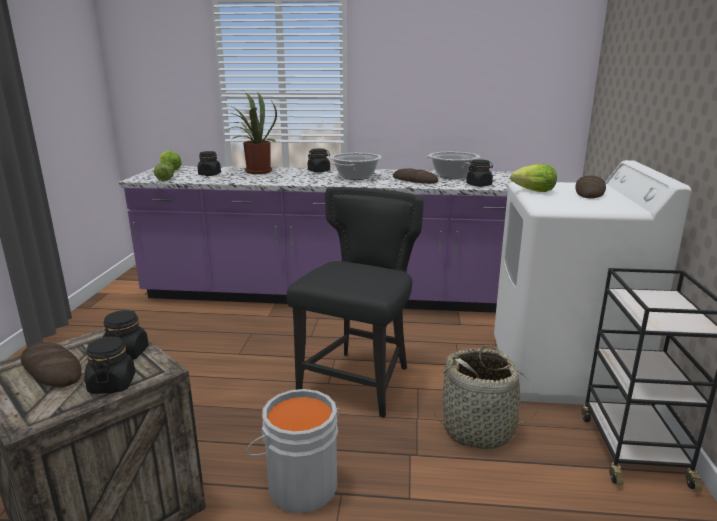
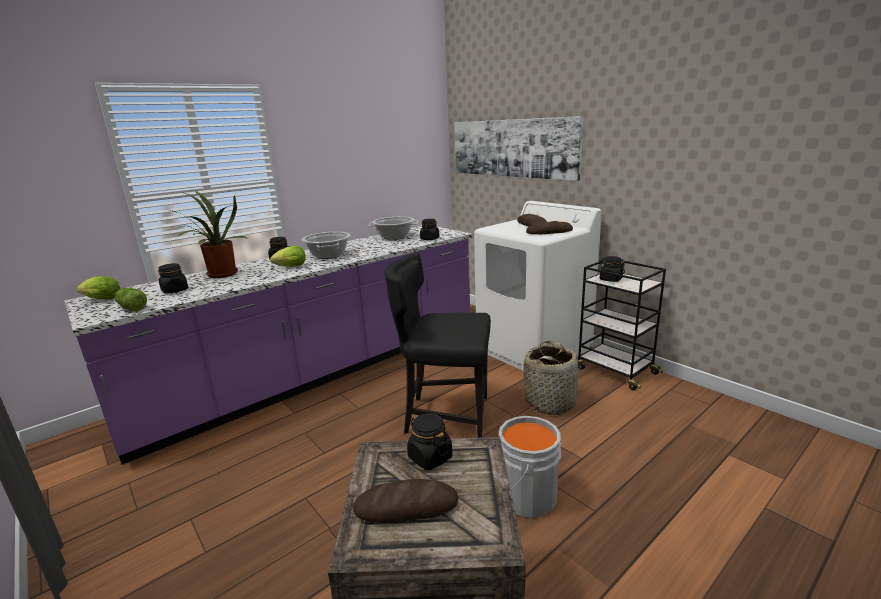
camera: 45 degrees left, 0 degrees up
black jar [84,337,135,394] -> black jar moved to [599,256,625,282]
black chair [286,187,424,418] -> black chair turned 60 degrees counterclockwise [384,254,491,438]
bread [393,168,438,184] -> bread moved to [526,221,573,234]
lettuce [510,164,557,192] -> lettuce moved to [270,246,306,267]
none -> picture [454,116,584,181]

